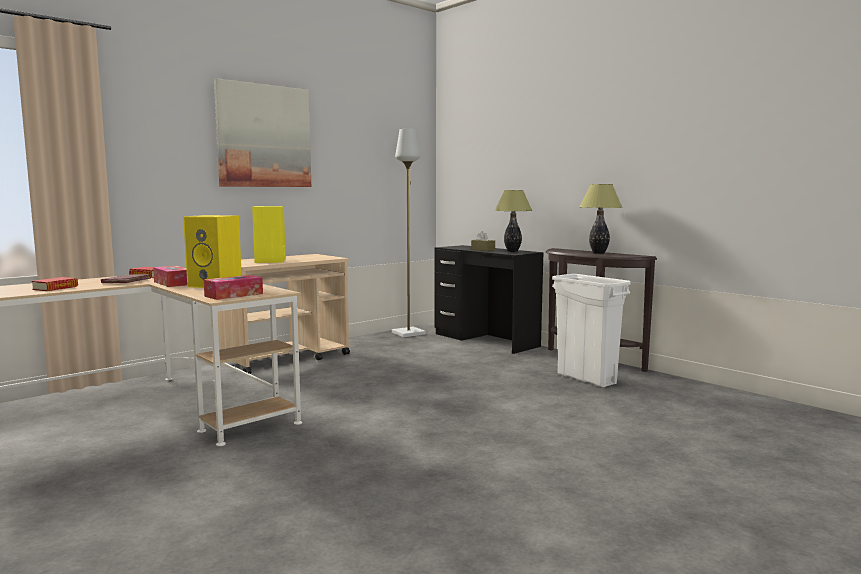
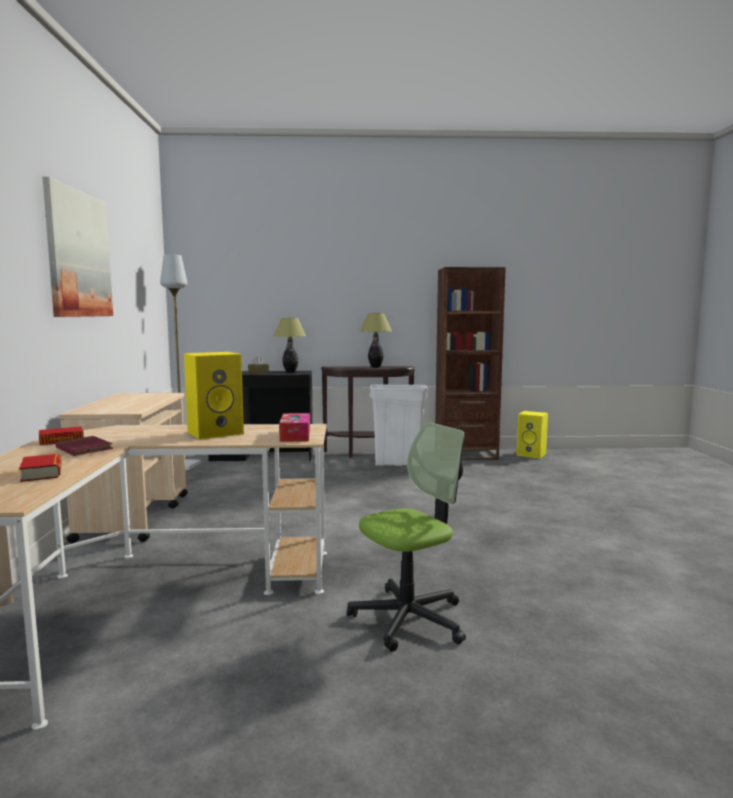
camera: 50 degrees left, 0 degrees up
tissue box [153,266,187,287] -> none
yellow speaker [252,206,286,263] -> yellow speaker moved to [517,411,548,459]
none -> office chair [347,423,466,652]
none -> brown bookcase [435,267,506,460]

